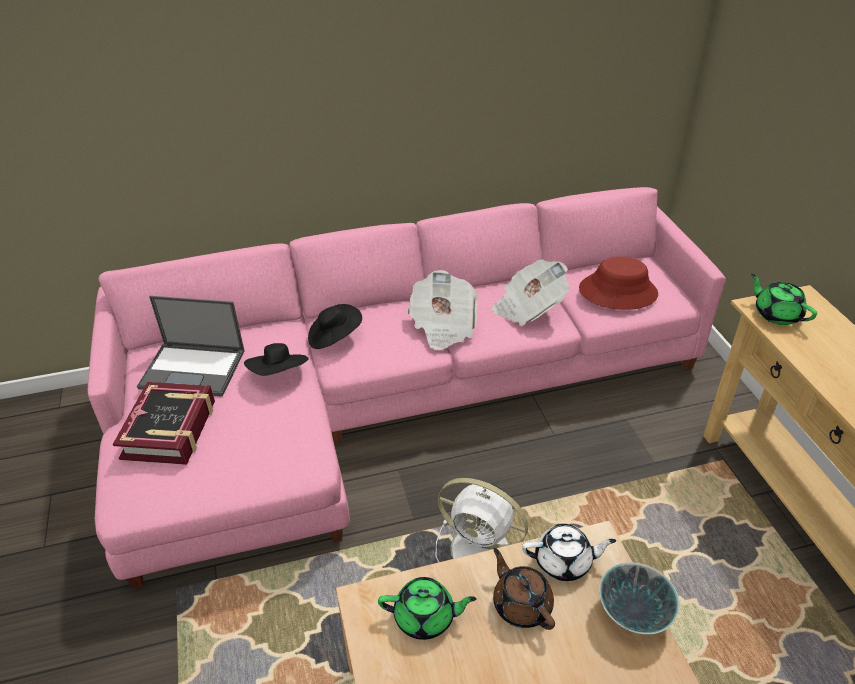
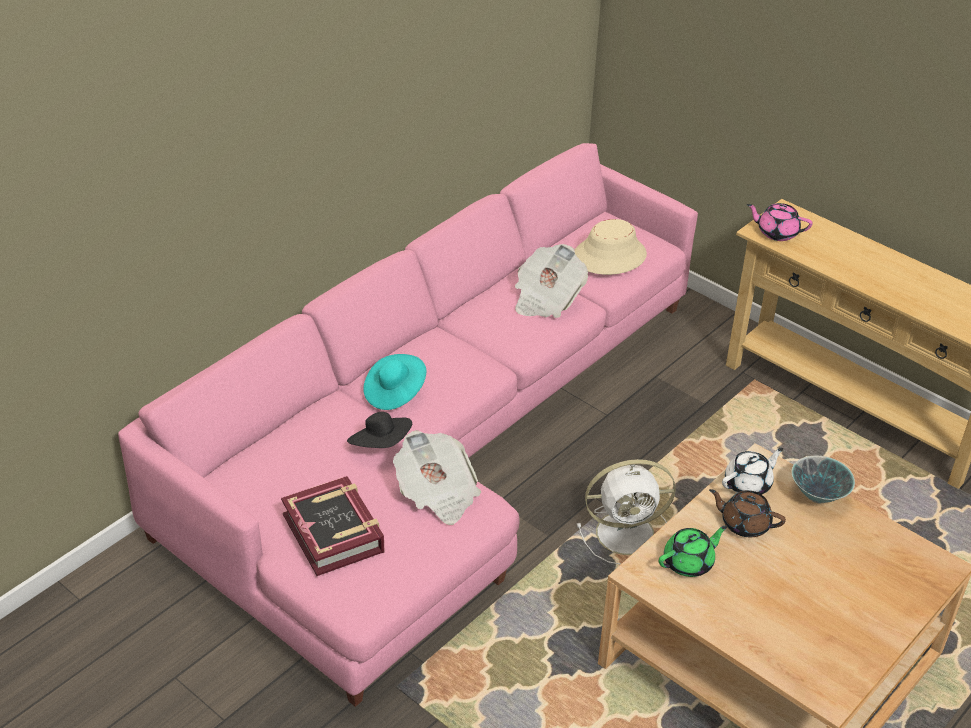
camera: 35 degrees left, 0 degrees up
laptop [137,296,245,397] -> none
black hat [308,304,362,349] -> turquoise hat [363,354,426,410]
newspaper [408,270,478,350] -> newspaper moved to [393,430,481,525]
red hat [579,256,658,310] -> beige hat [575,219,647,275]
green teapot [751,273,817,325] -> pink teapot [747,203,813,241]

